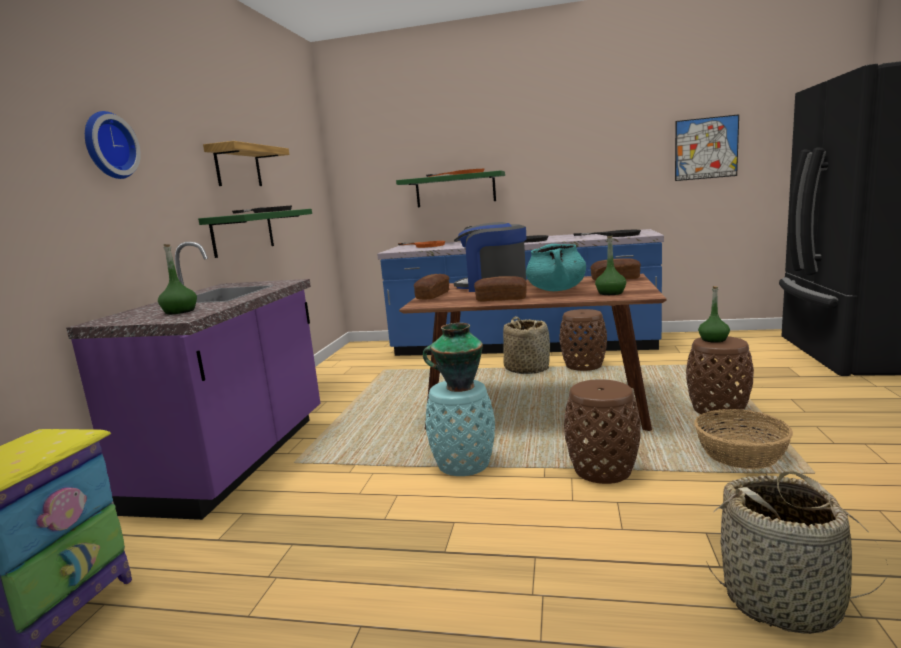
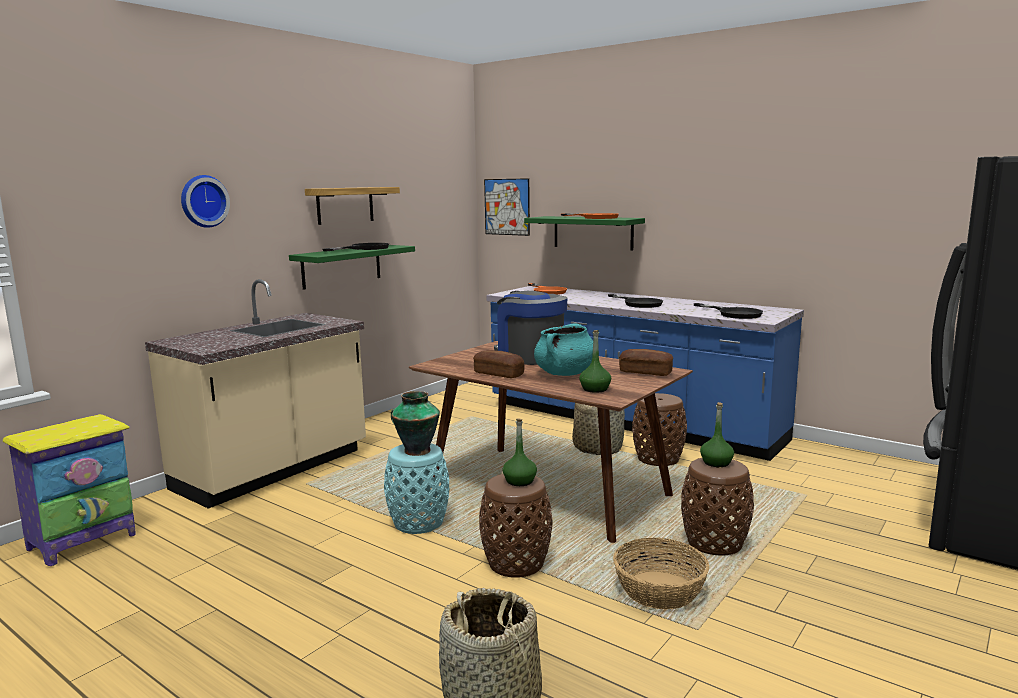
camera: 25 degrees right, 0 degrees up
purple counter [66,242,320,520] -> beige counter [145,279,366,509]
green bottle [158,244,197,314] -> green bottle moved to [503,418,537,486]
bread [414,274,450,299] -> none
picture [675,114,739,181] -> picture moved to [484,178,530,236]

